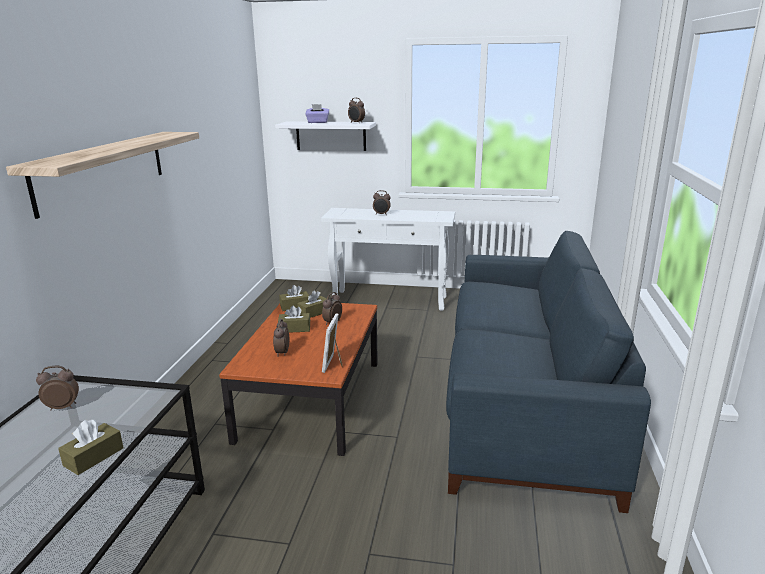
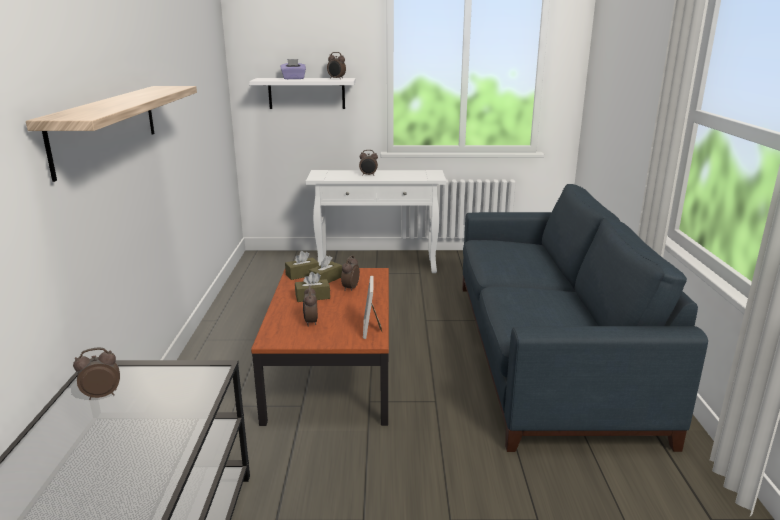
camera: 10 degrees left, 0 degrees up
brown tissue box [58,420,124,475] -> none

